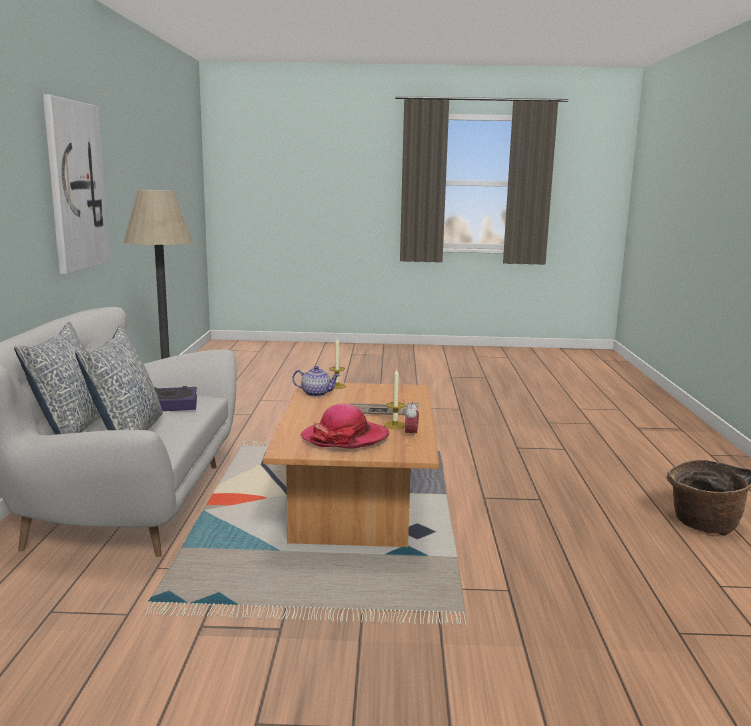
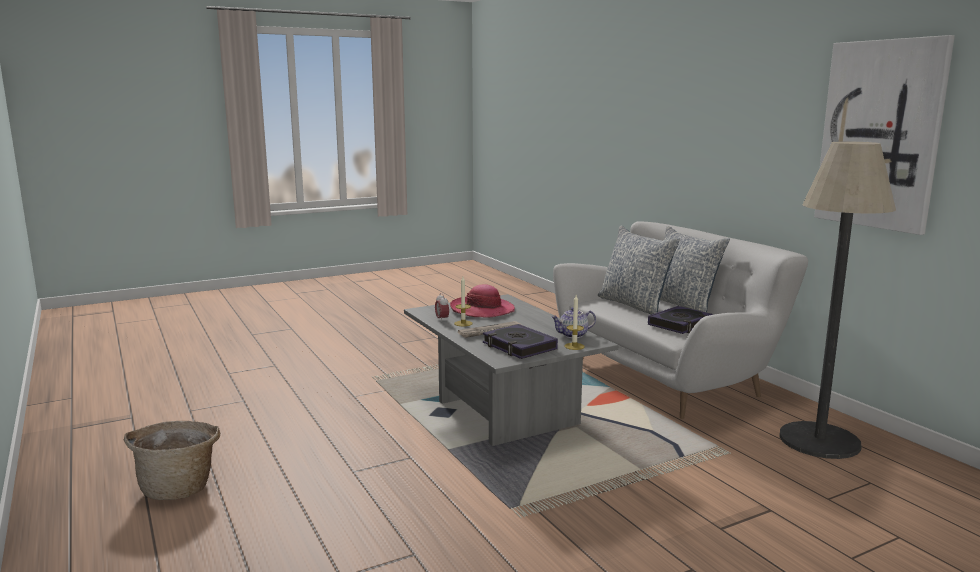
camera: 150 degrees right, 0 degrees up
brown coffee table [263,382,439,547] -> grey coffee table [404,294,618,446]
none -> book [483,324,558,359]

